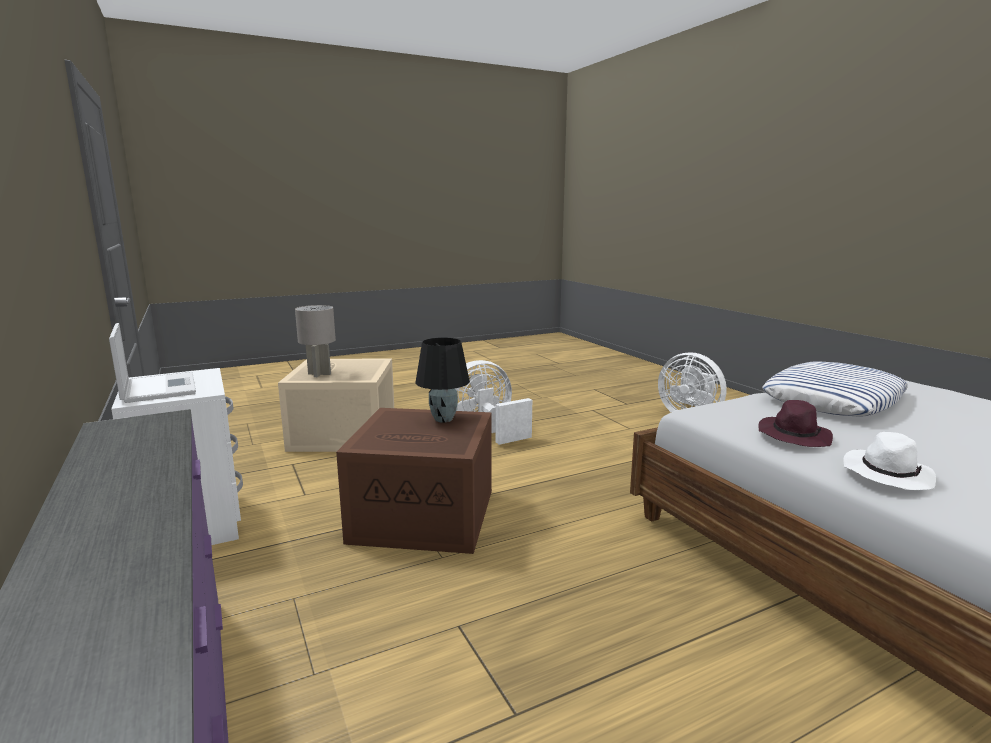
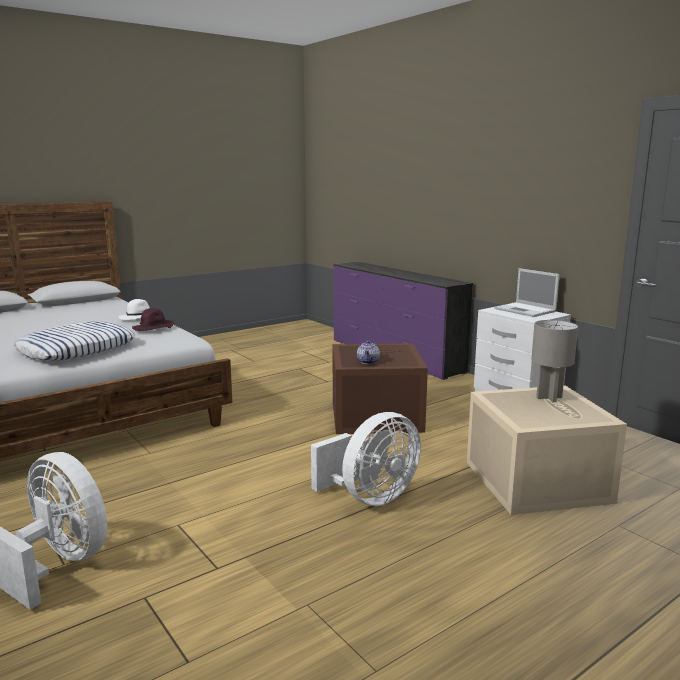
camera: 170 degrees right, 0 degrees up
black table lamp [416,338,470,423] -> teapot [357,340,380,364]

